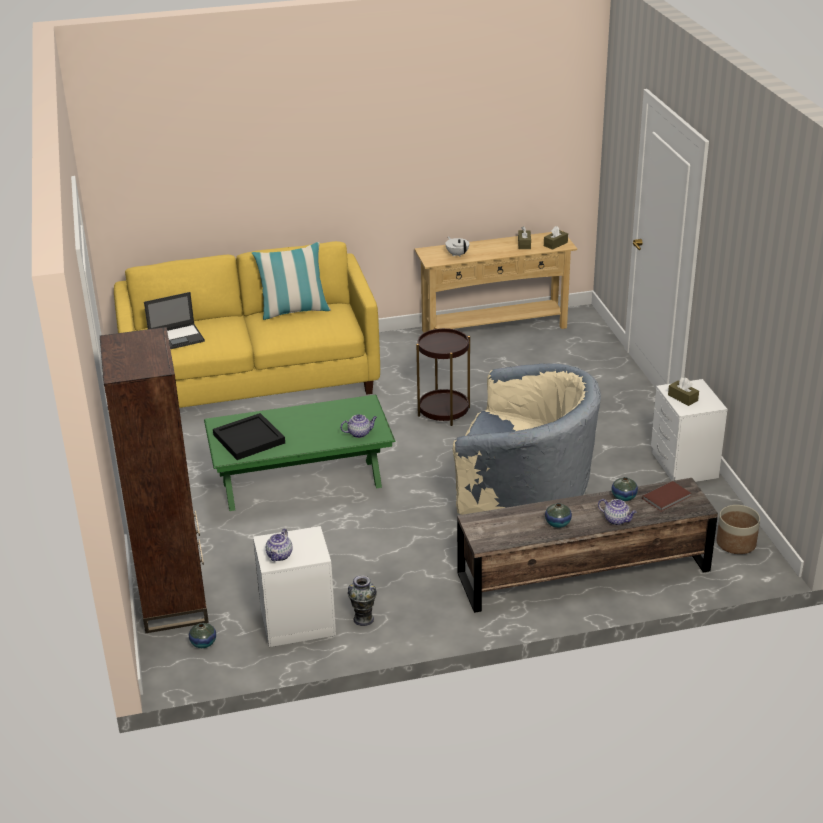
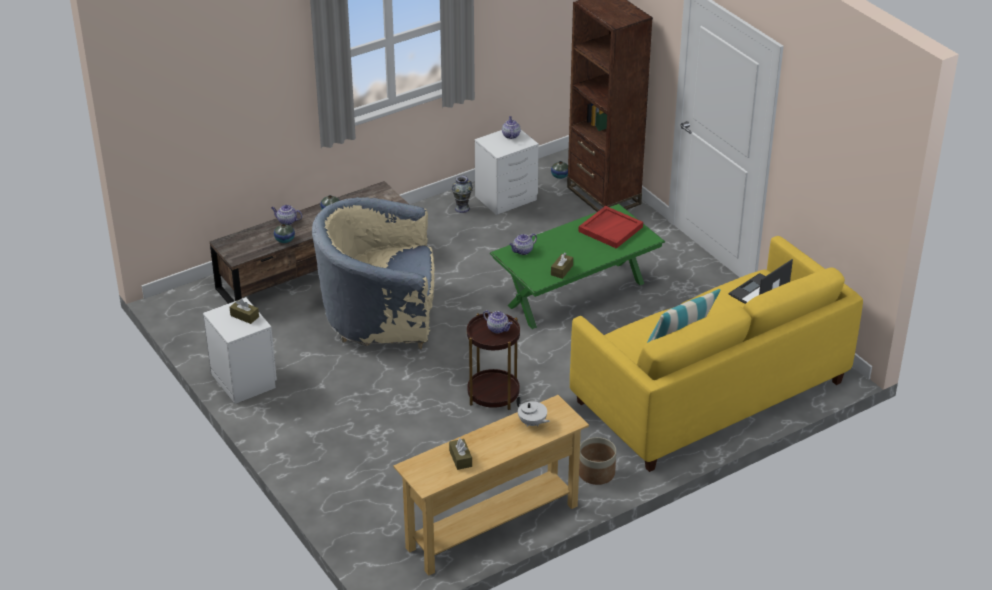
camera: 160 degrees right, 5 degrees up
black tray [213,413,285,460] -> red tray [578,206,643,249]
brown tissue box [544,226,568,250] -> brown tissue box moved to [551,253,573,279]
brown book [642,481,691,512] -> none
planter [716,505,760,554] -> planter moved to [579,437,616,485]
none -> teapot [483,310,513,333]

